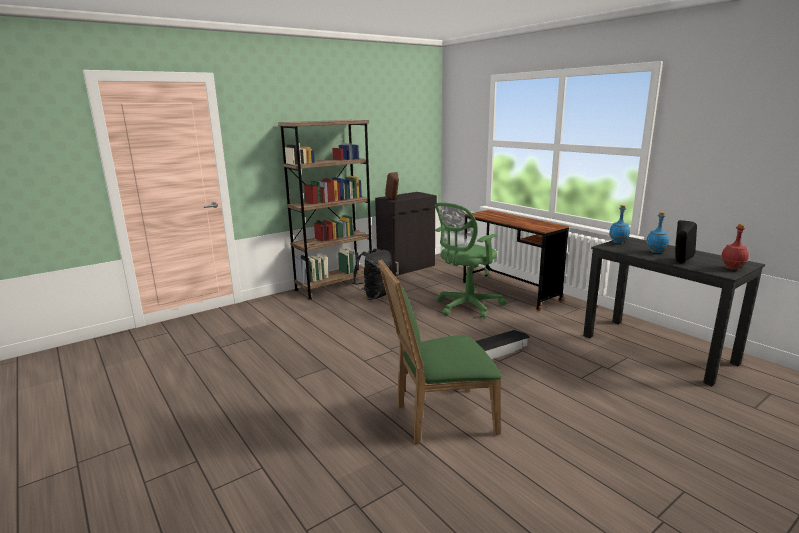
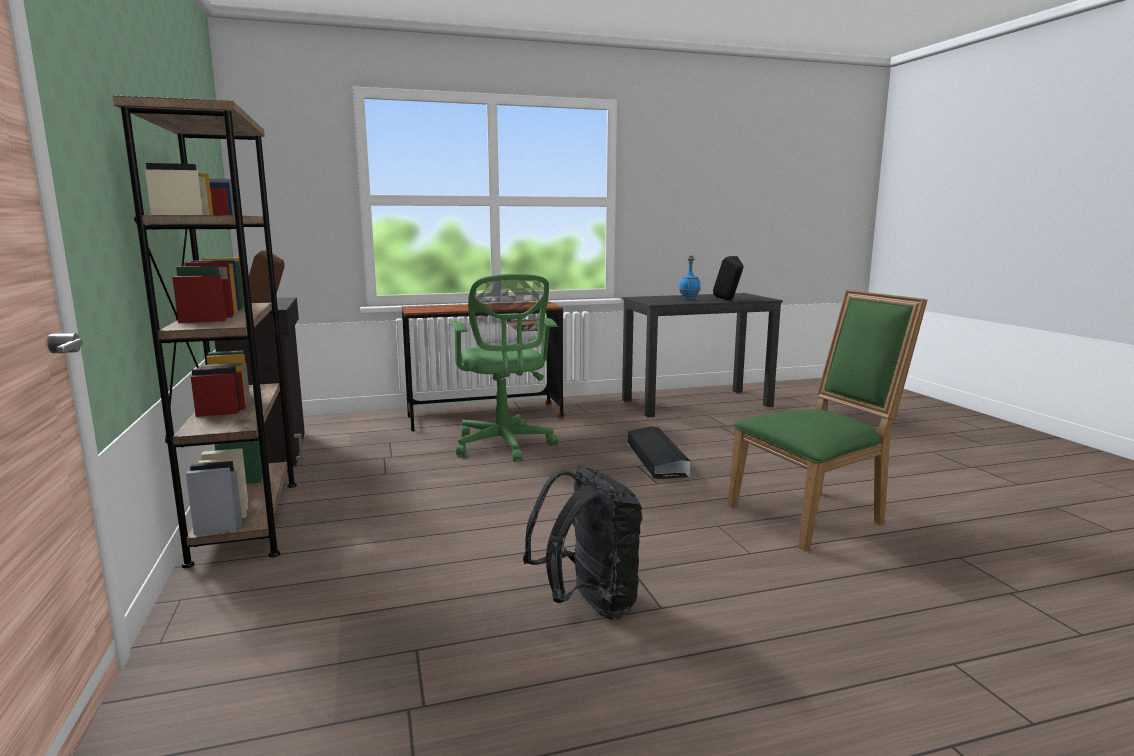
camera: 70 degrees left, 5 degrees down
black backpack [352,248,392,300] -> black backpack moved to [523,465,643,619]
green chair [378,259,502,445] -> green chair turned 120 degrees counterclockwise [728,290,927,551]
blue bottle [609,205,630,244] -> none
red bottle [721,224,749,270] -> none

